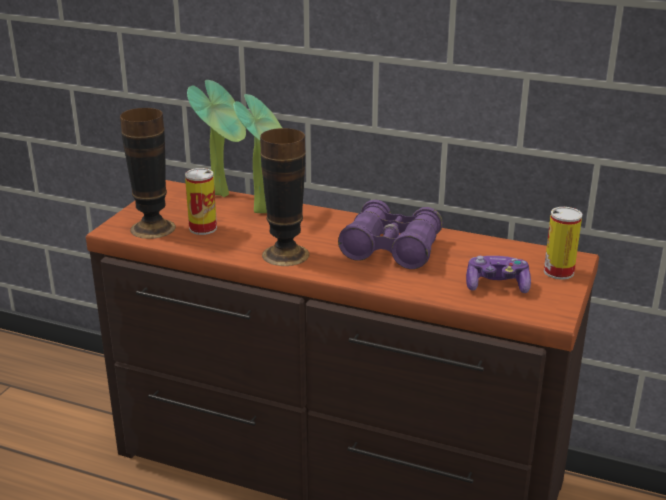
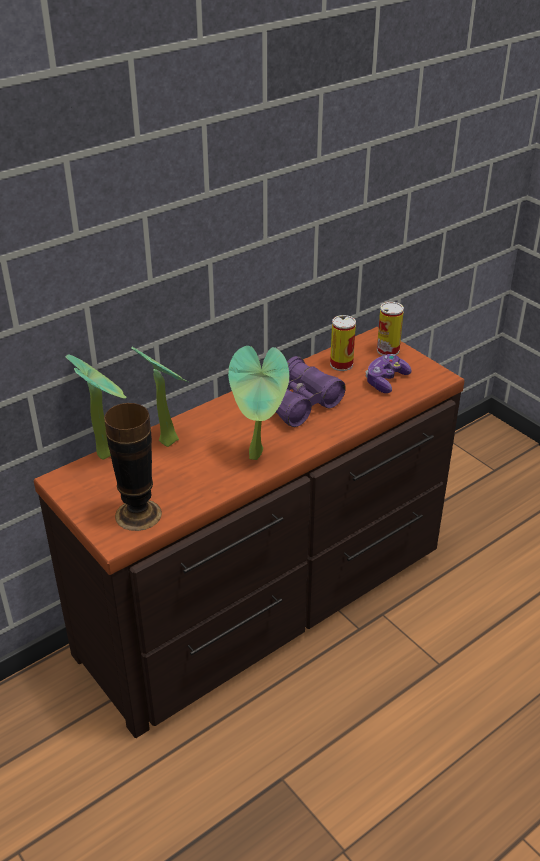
camera: 60 degrees left, 10 degrees up
can [185,168,217,235] -> can moved to [330,315,356,371]
vase [260,128,310,266] -> potted plant [228,346,289,460]

